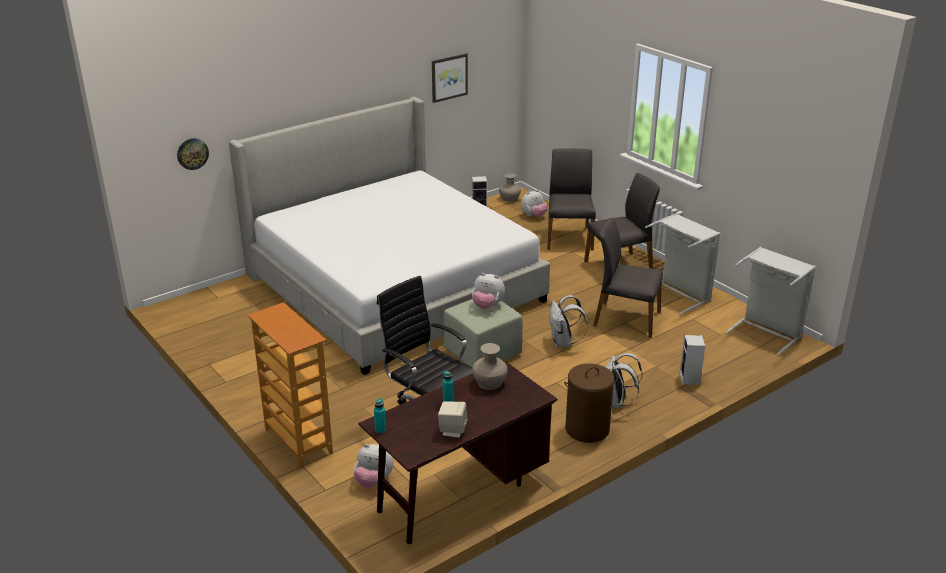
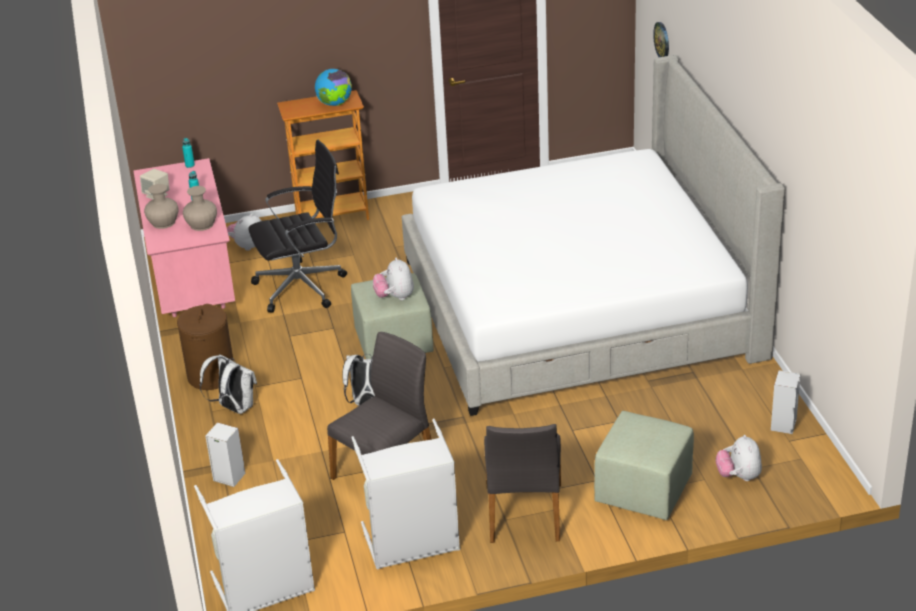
camera: 115 degrees right, 5 degrees up
brown desk [358,360,557,544] -> pink desk [134,158,235,317]
picture [432,53,468,103] -> none
plush toy [472,273,505,309] -> plush toy turned 60 degrees counterclockwise [373,258,414,300]
beige vase [499,173,521,202] -> beige vase moved to [144,184,179,229]
grey chair [547,148,596,251] -> green ottoman [594,411,694,520]
none -> globe [315,69,352,106]

